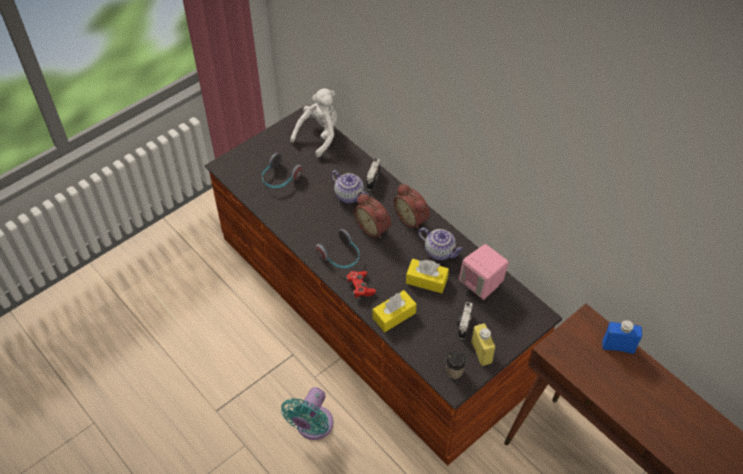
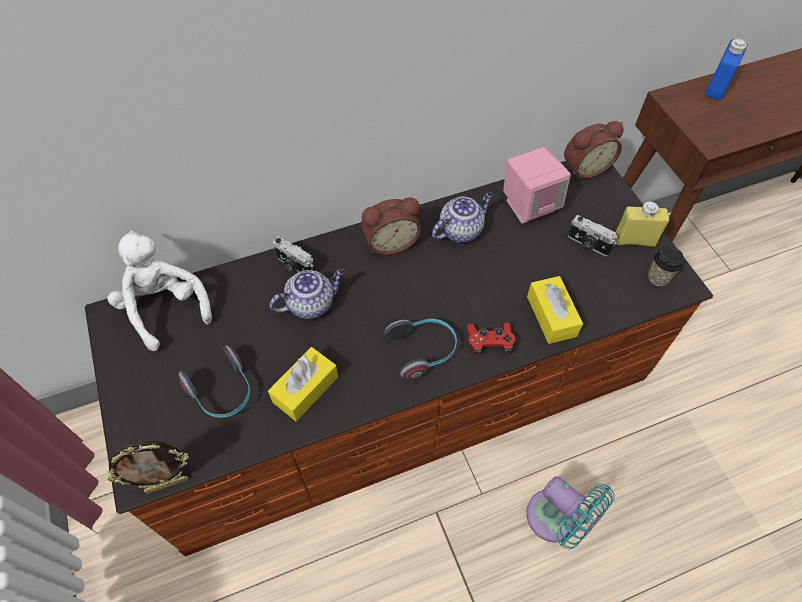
camera: 70 degrees left, 5 degrees up
alarm clock [354,194,391,239] -> alarm clock moved to [564,121,624,179]
yellow tissue box [406,259,449,293] -> yellow tissue box moved to [268,347,338,421]
none -> picture frame [107,441,189,493]

